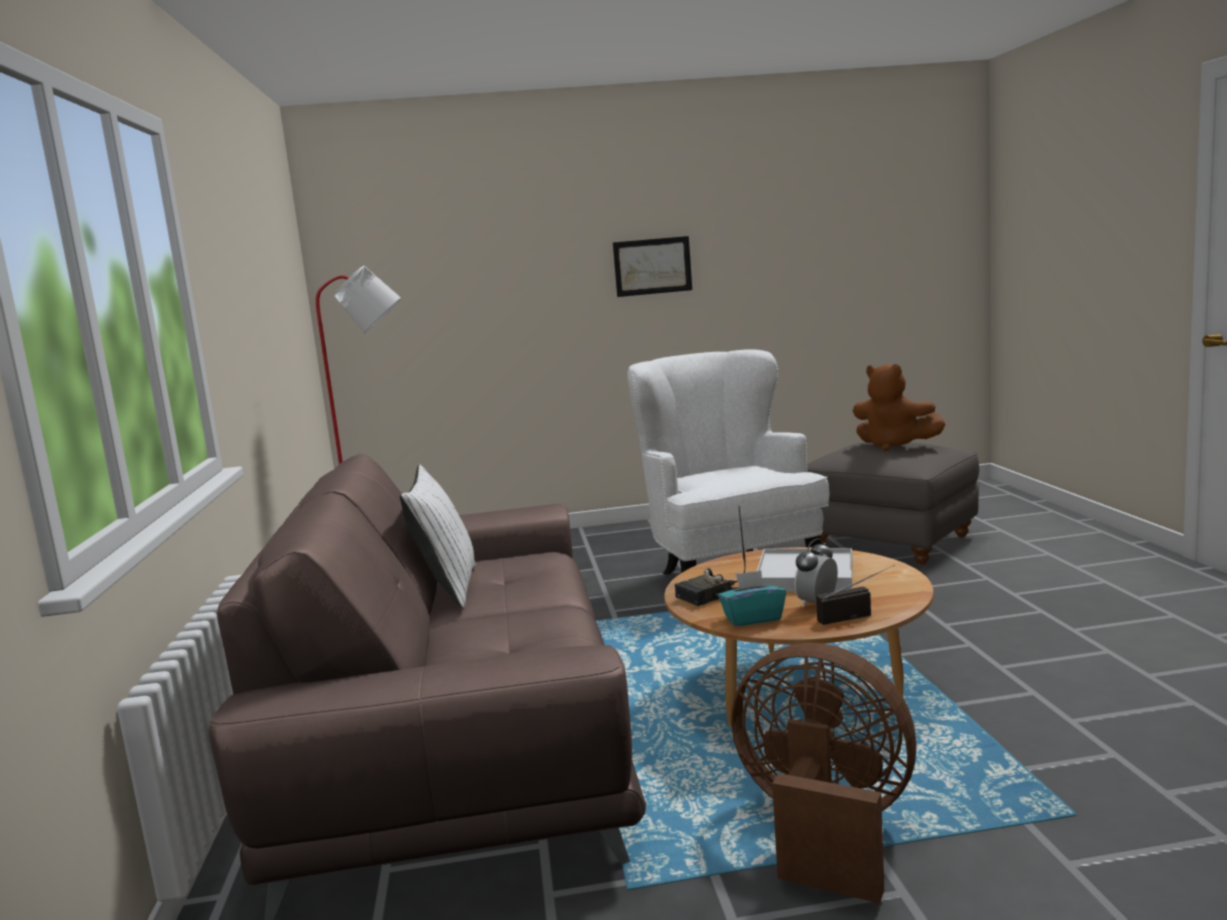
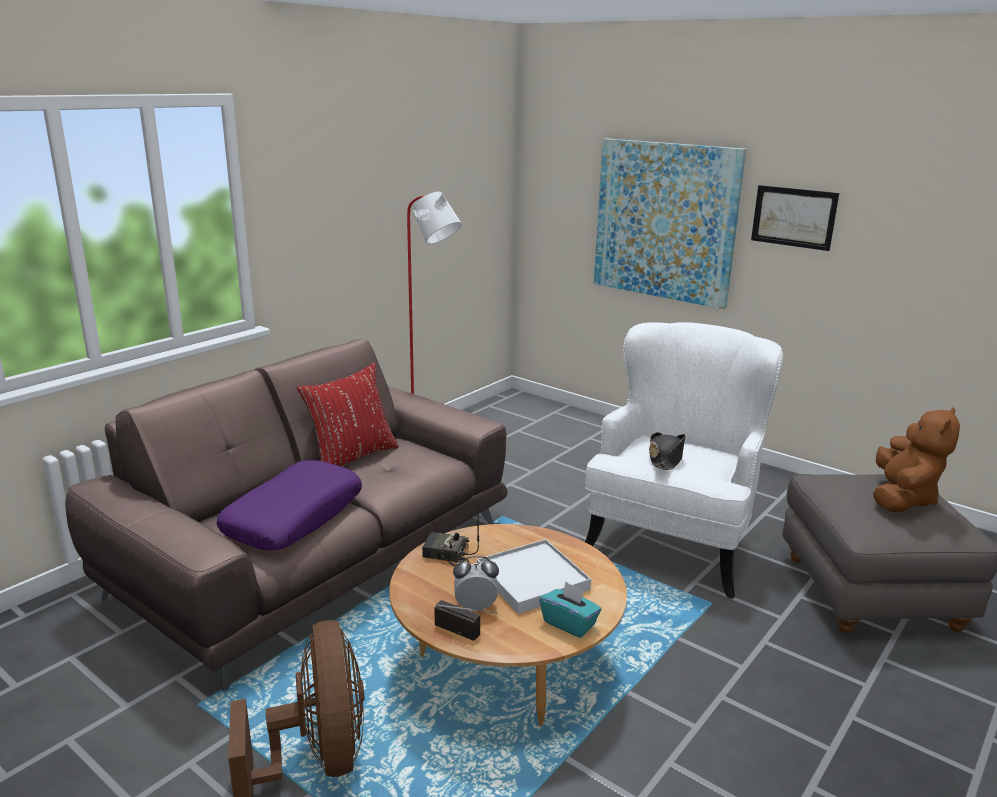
camera: 45 degrees right, 10 degrees up
white pillow [400,465,476,608] -> red pillow [297,362,399,466]
turquoise tissue box [718,570,786,626] -> turquoise tissue box moved to [540,581,601,638]
brown plush toy [853,364,945,451] -> brown plush toy turned 150 degrees counterclockwise [873,407,960,512]
none -> purple pillow [217,460,362,550]
none -> picture [594,138,746,309]
none -> black hat [649,432,686,470]

